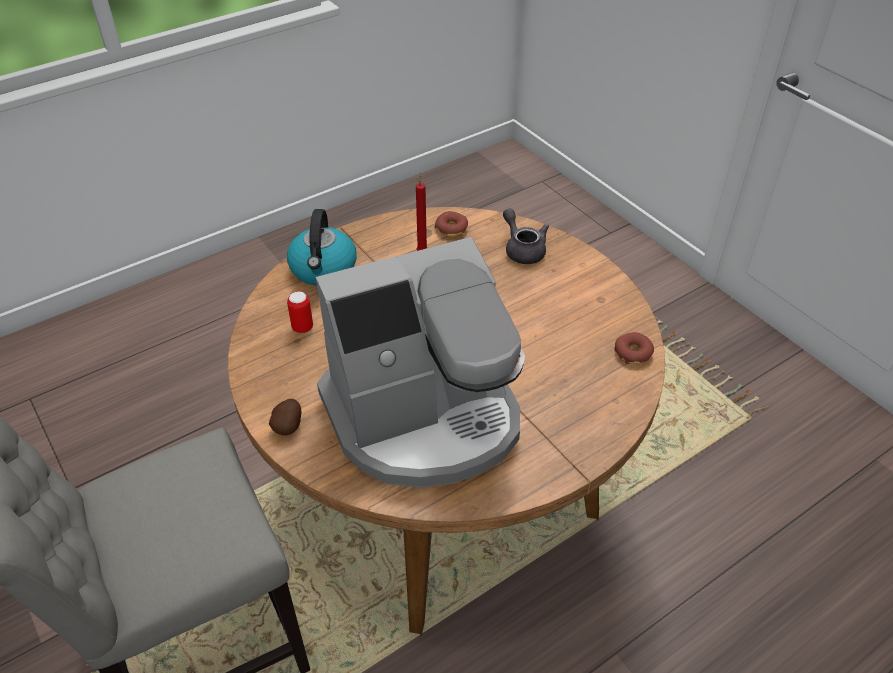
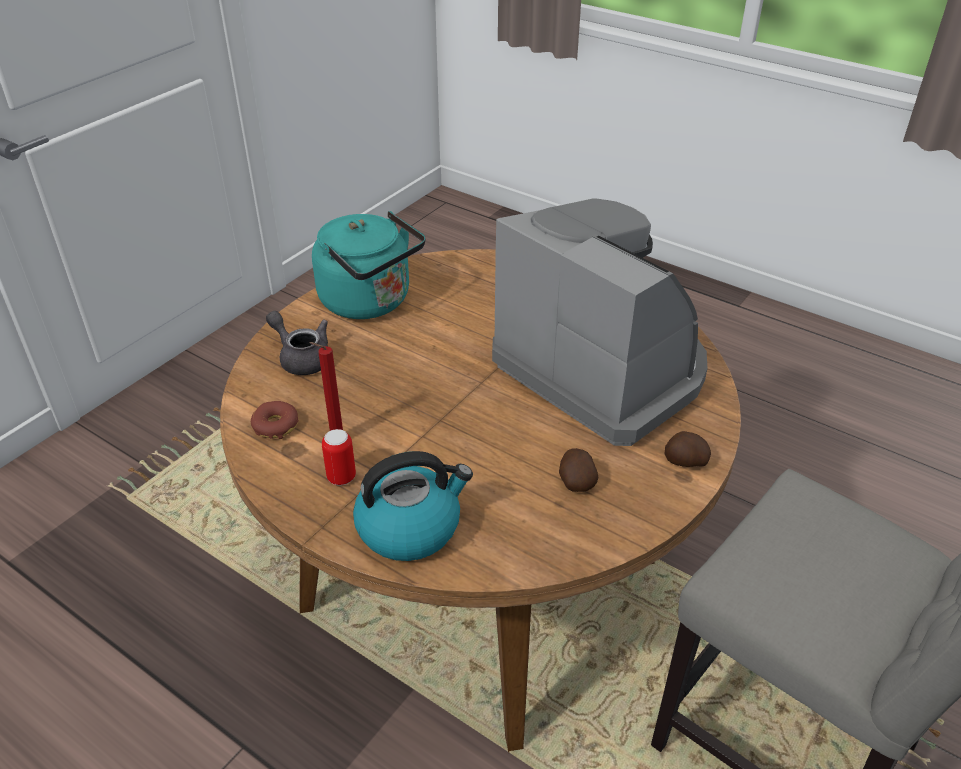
camera: 110 degrees left, 5 degrees down
can [287,291,313,333] -> can moved to [322,429,356,486]
grey teapot [503,209,549,264] -> grey teapot turned 90 degrees clockwise [266,311,328,375]
donut [614,332,654,364] -> none
none -> turquoise kettle [312,211,425,319]
none -> potato [559,448,598,492]

